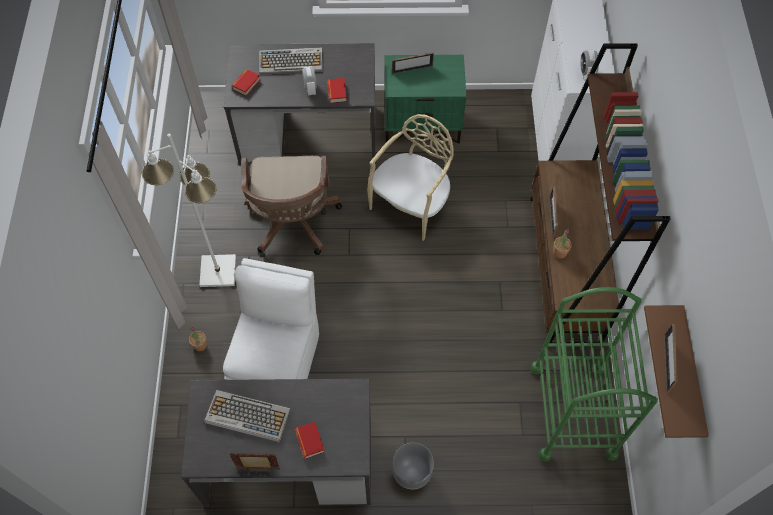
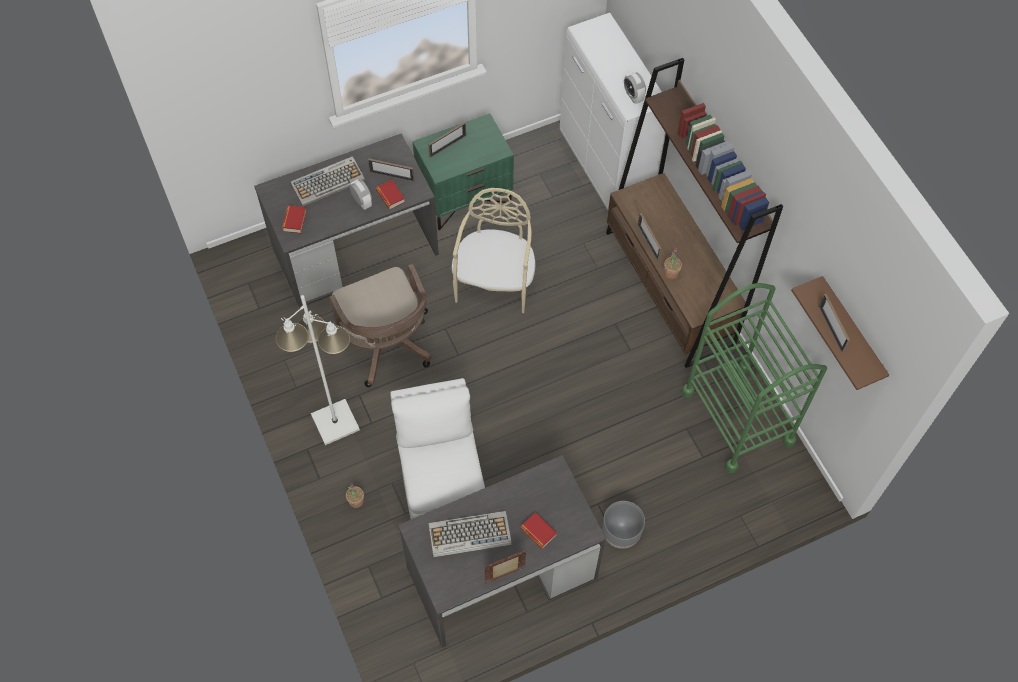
camera: 25 degrees left, 0 degrees up
none -> picture frame [368,158,414,182]

